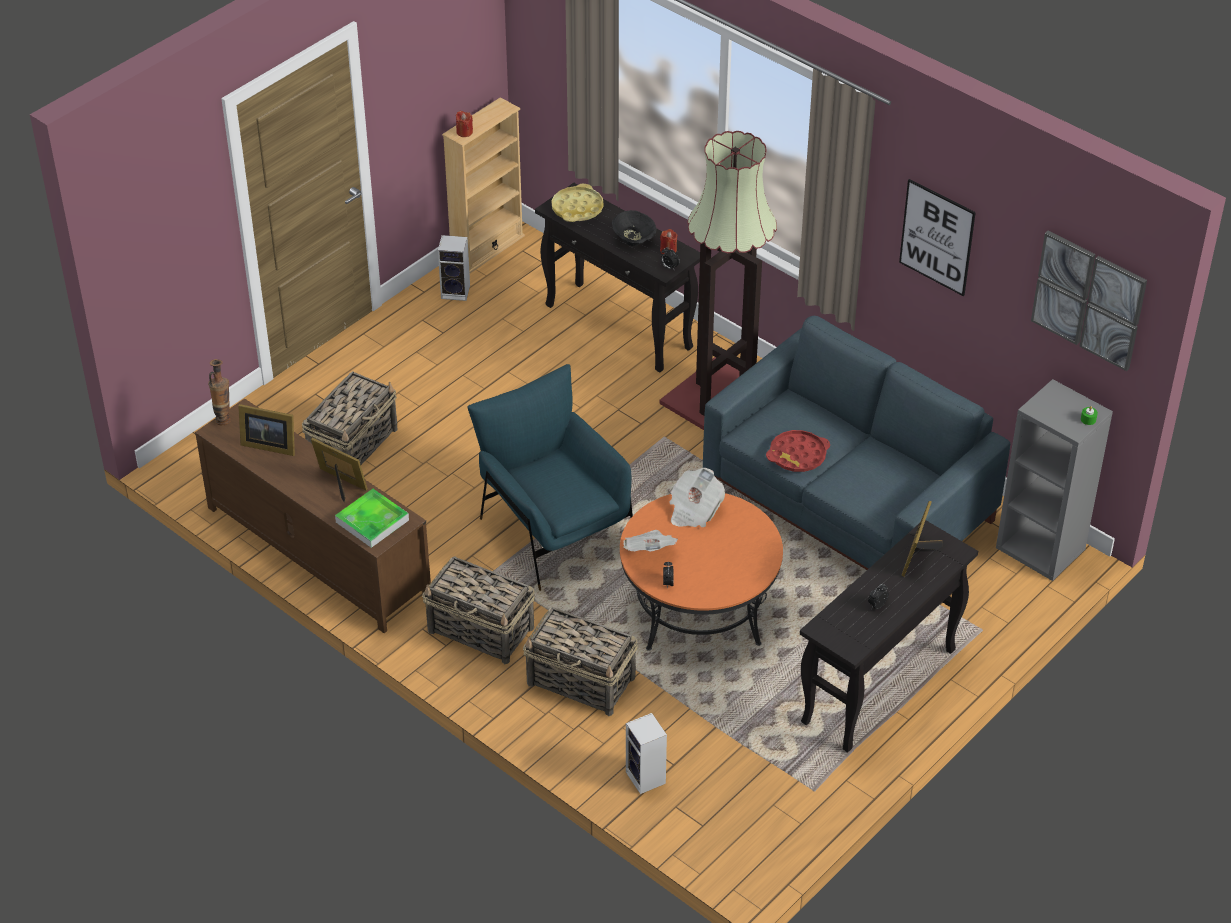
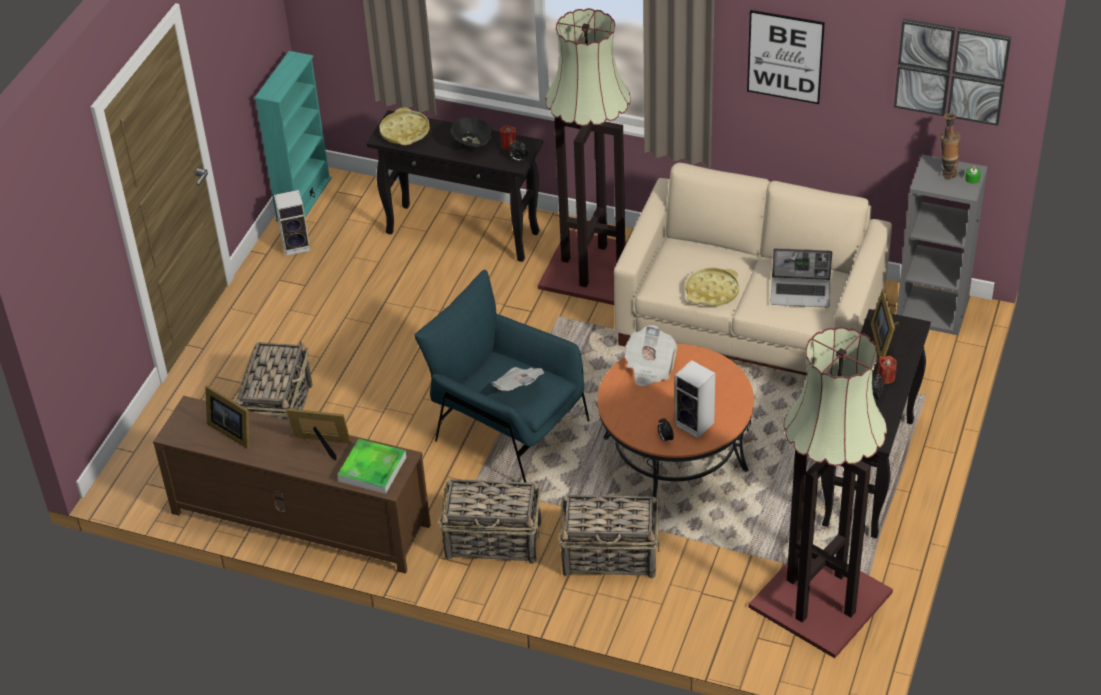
camera: 20 degrees left, 0 degrees up
vase [208,359,231,425] -> vase moved to [940,113,961,178]
picture frame [238,404,295,456] -> picture frame turned 45 degrees clockwise [205,386,249,449]
beige bookcase [442,97,525,273] -> turquoise bookcase [254,51,331,221]
red candle [456,111,473,137] -> red candle moved to [877,356,897,384]
newspaper [623,530,678,552] -> newspaper moved to [492,367,545,391]
speaker [626,713,667,794] -> speaker moved to [675,360,715,438]
blue sofa [703,316,1010,570] -> beige sofa [614,163,892,376]
red tray [766,430,830,472] -> yellow tray [686,268,739,306]
none -> floor lamp [748,327,893,658]
none -> laptop [770,248,833,308]

